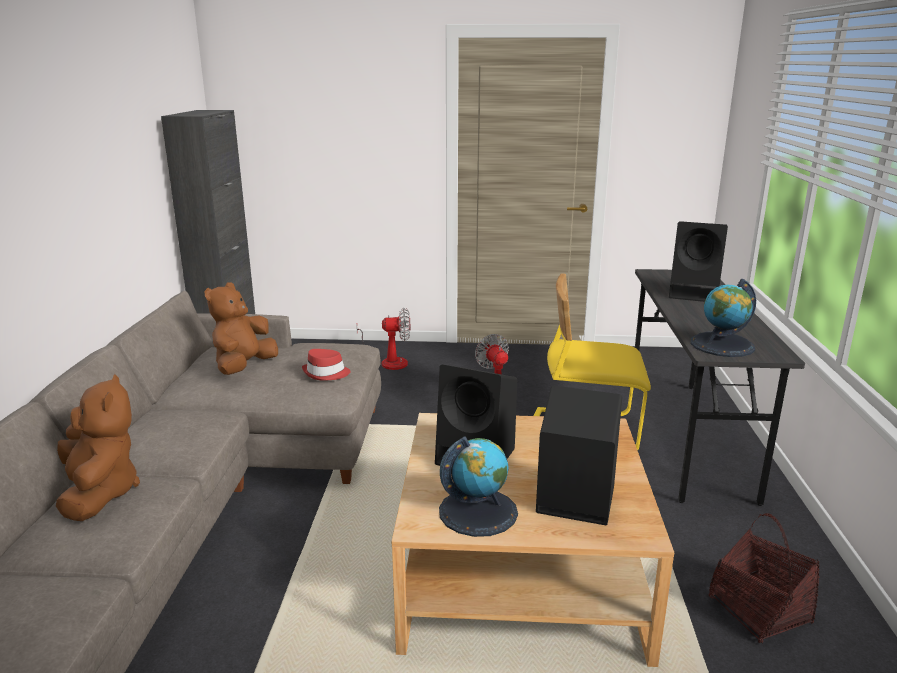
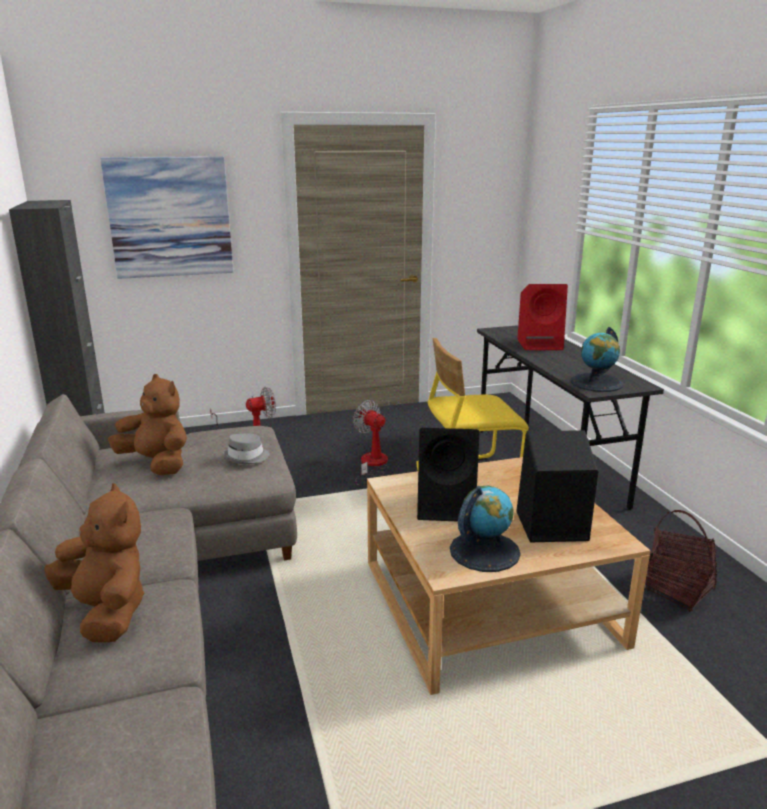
camera: 20 degrees left, 0 degrees up
brown plush toy [204,282,278,375] -> brown plush toy turned 120 degrees clockwise [108,374,187,475]
red hat [302,349,351,381] -> grey hat [223,434,270,464]
black speaker [669,221,728,302] -> red speaker [517,284,568,350]
none -> picture [100,157,233,279]

